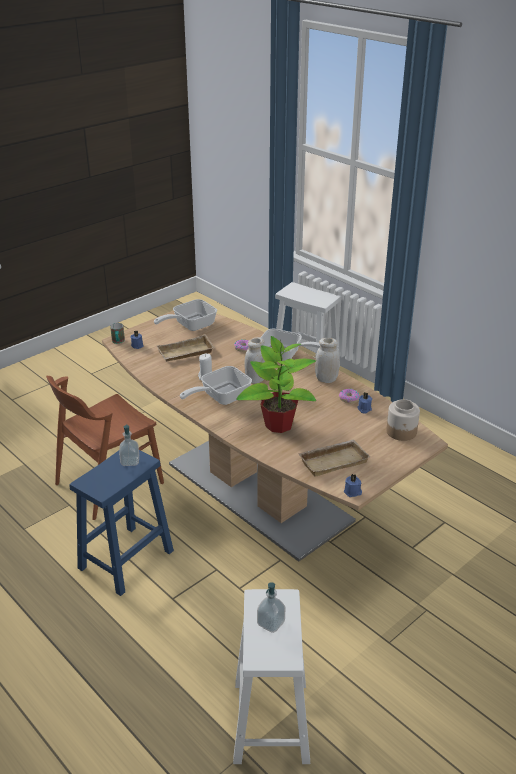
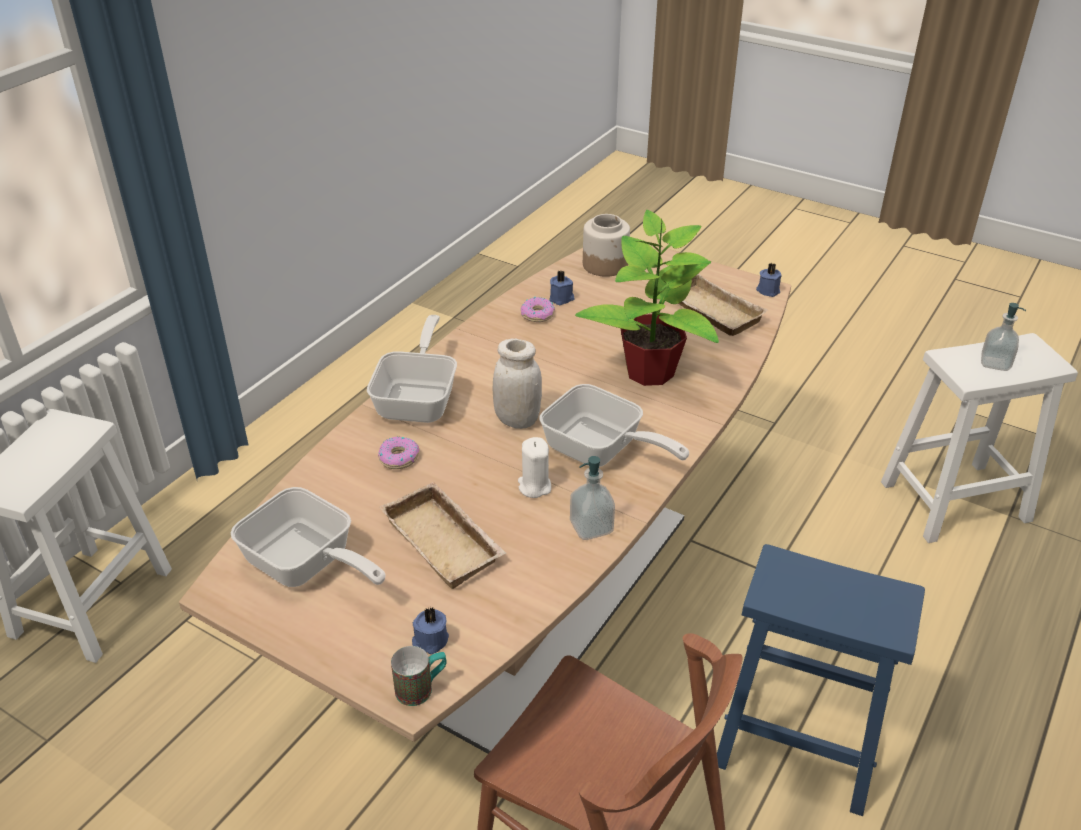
camera: 105 degrees left, 5 degrees up
soap dispenser [119,424,139,466] -> soap dispenser moved to [570,456,615,540]
white jar [315,338,340,383] -> none

